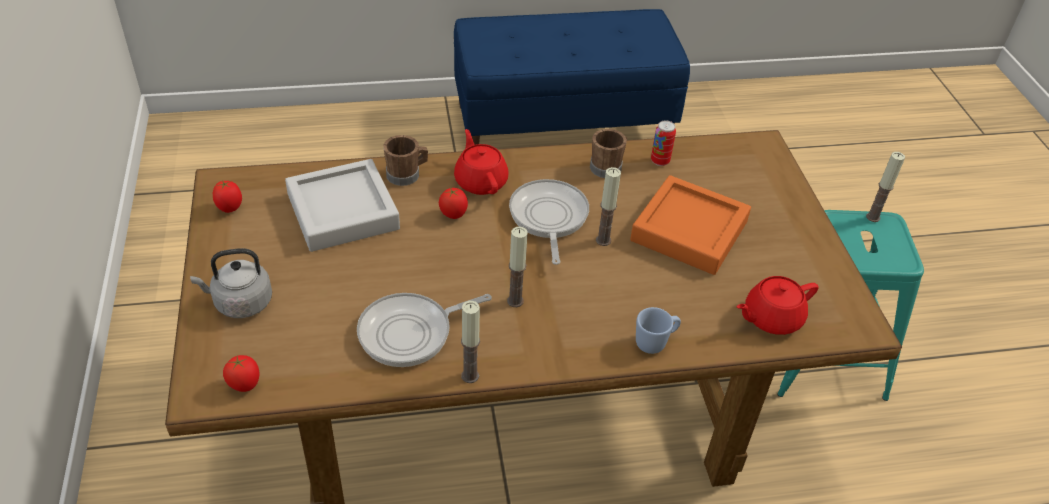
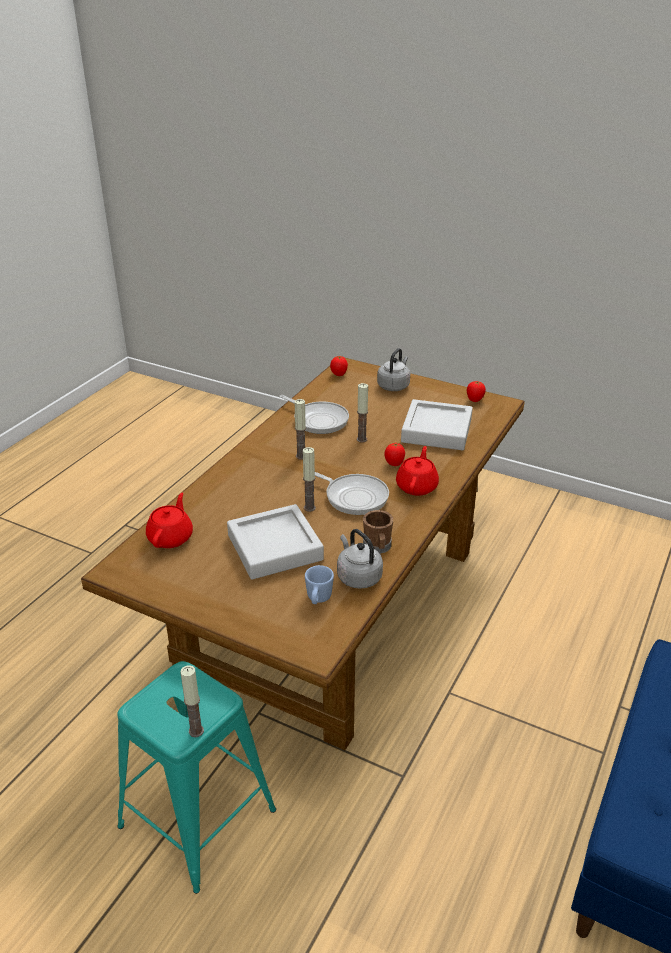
camera: 130 degrees right, 10 degrees down
frying pan [357,293,492,367] -> frying pan turned 120 degrees clockwise [279,395,349,434]
brown mug [383,135,428,186] -> none
red teapot [454,129,508,195] -> red teapot turned 90 degrees counterclockwise [396,446,439,496]
candle [461,301,480,383] -> candle moved to [357,383,368,442]
orange tray [630,175,751,275] -> grey tray [227,504,324,580]
blue mug [636,307,681,354] -> blue mug moved to [305,565,334,604]
can [651,120,676,166] -> grey kettle [337,529,383,589]

